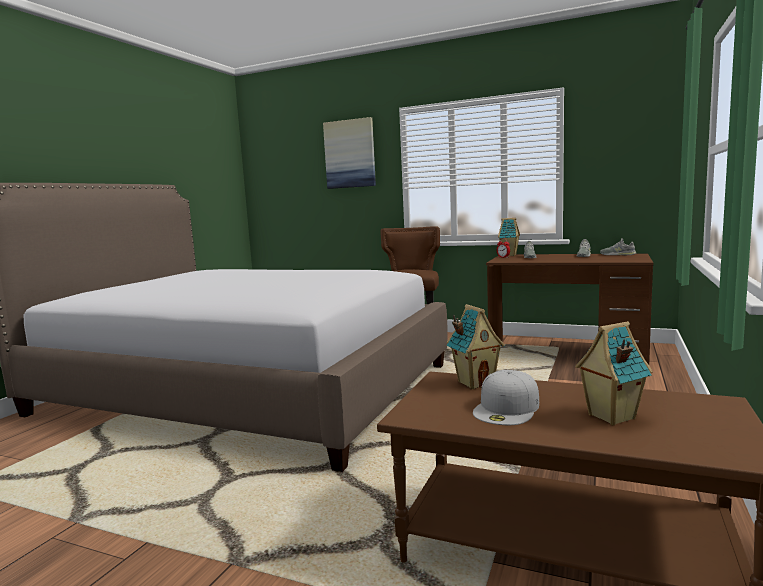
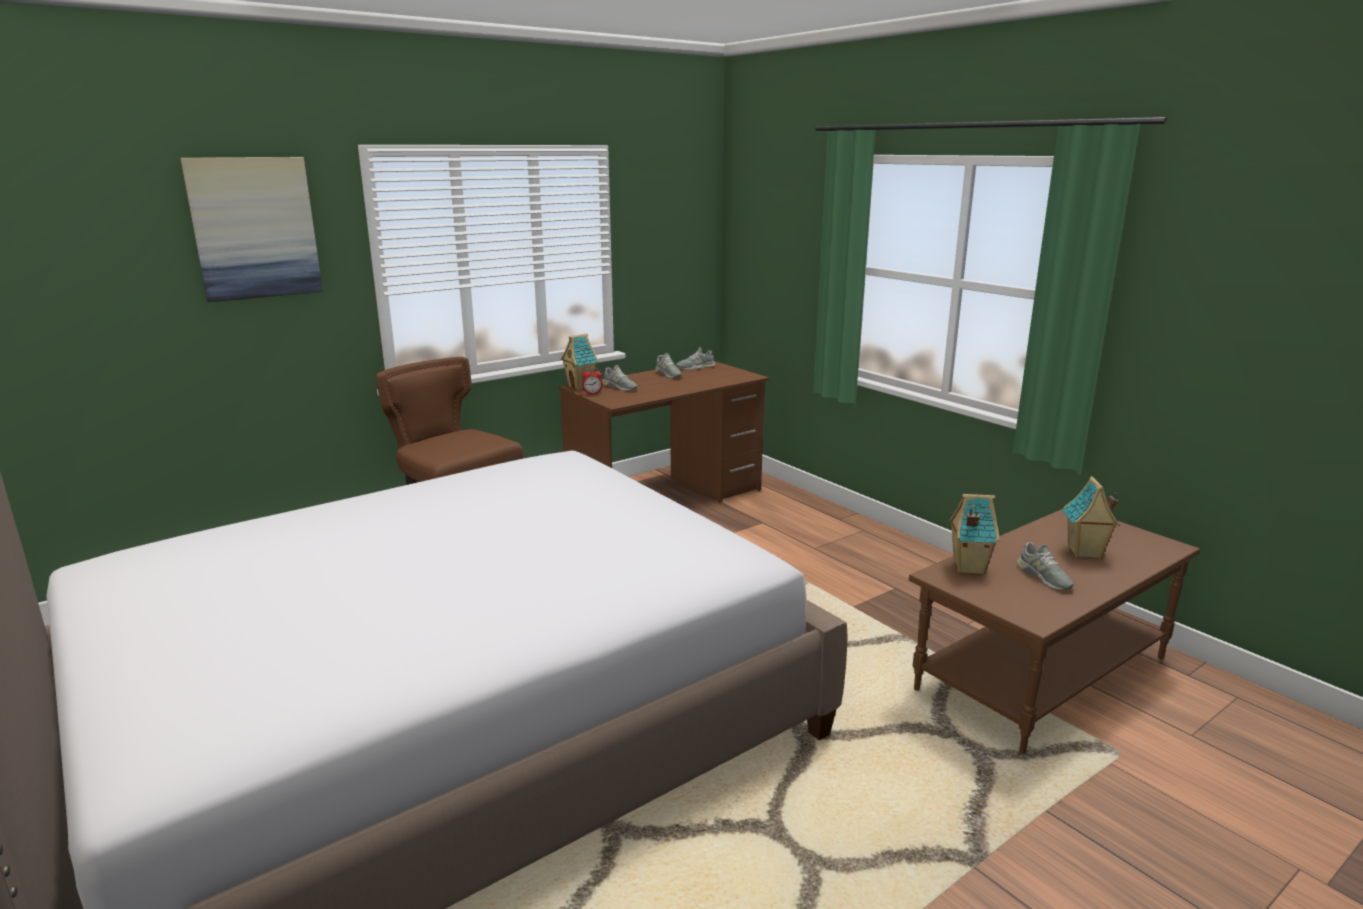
camera: 60 degrees left, 10 degrees up
white cap [473,370,539,425] -> grey shoe [1017,542,1074,590]

